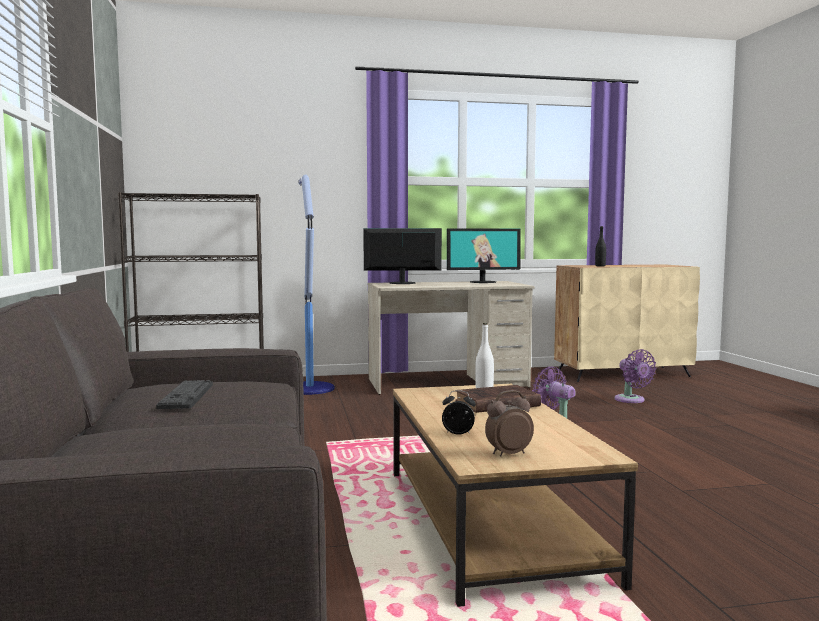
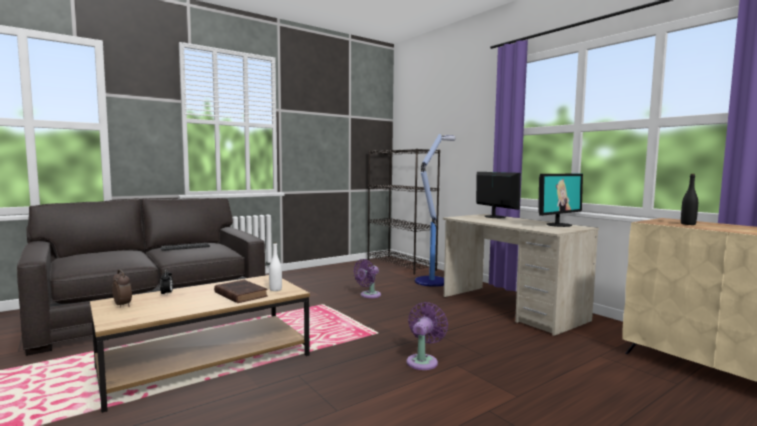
camera: 65 degrees right, 0 degrees up
monitor [447,228,521,283] -> monitor turned 90 degrees counterclockwise [538,174,583,227]
purple fan [614,349,657,403] -> purple fan moved to [353,259,381,298]

